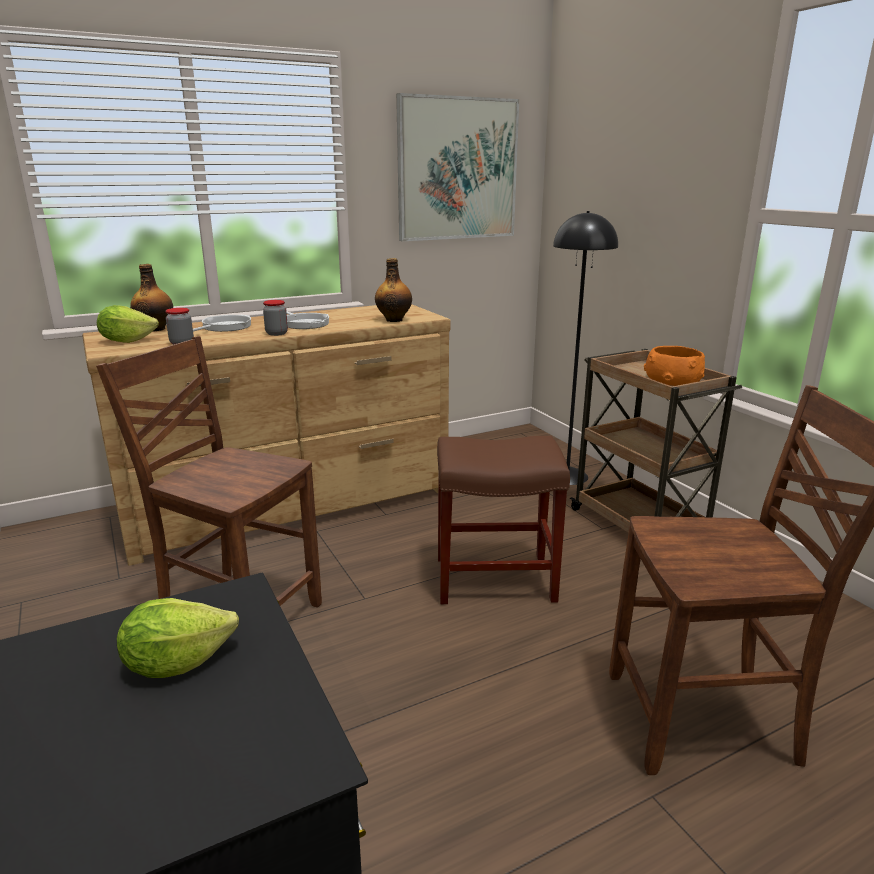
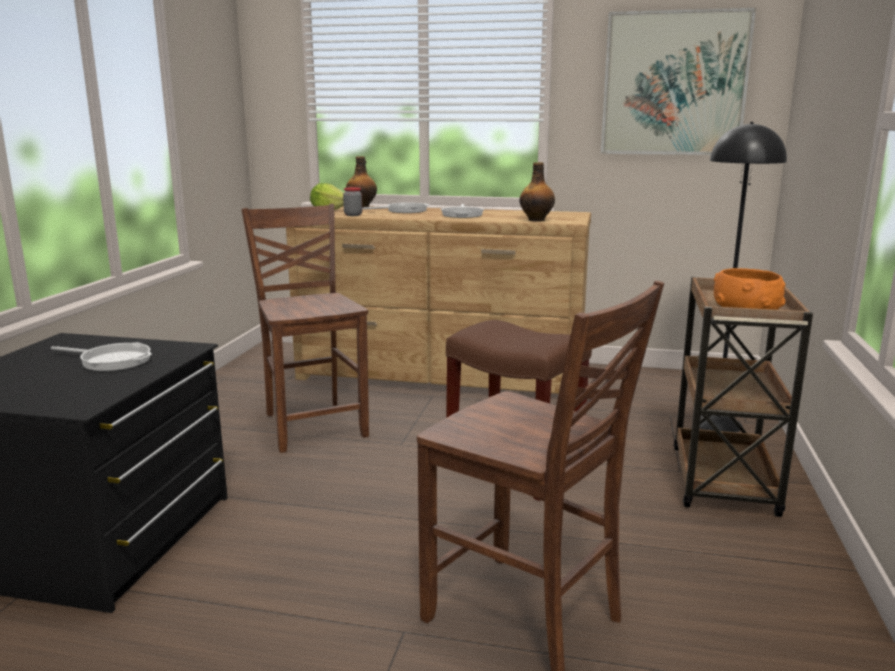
camera: 40 degrees right, 5 degrees down
lettuce [117,598,239,678] -> frying pan [51,342,152,371]
jar [263,300,288,336] -> none

